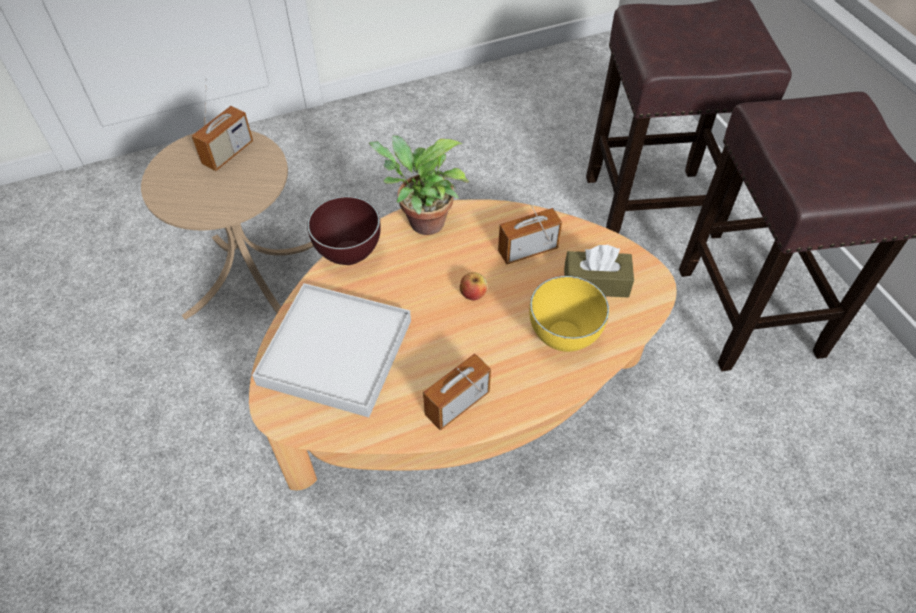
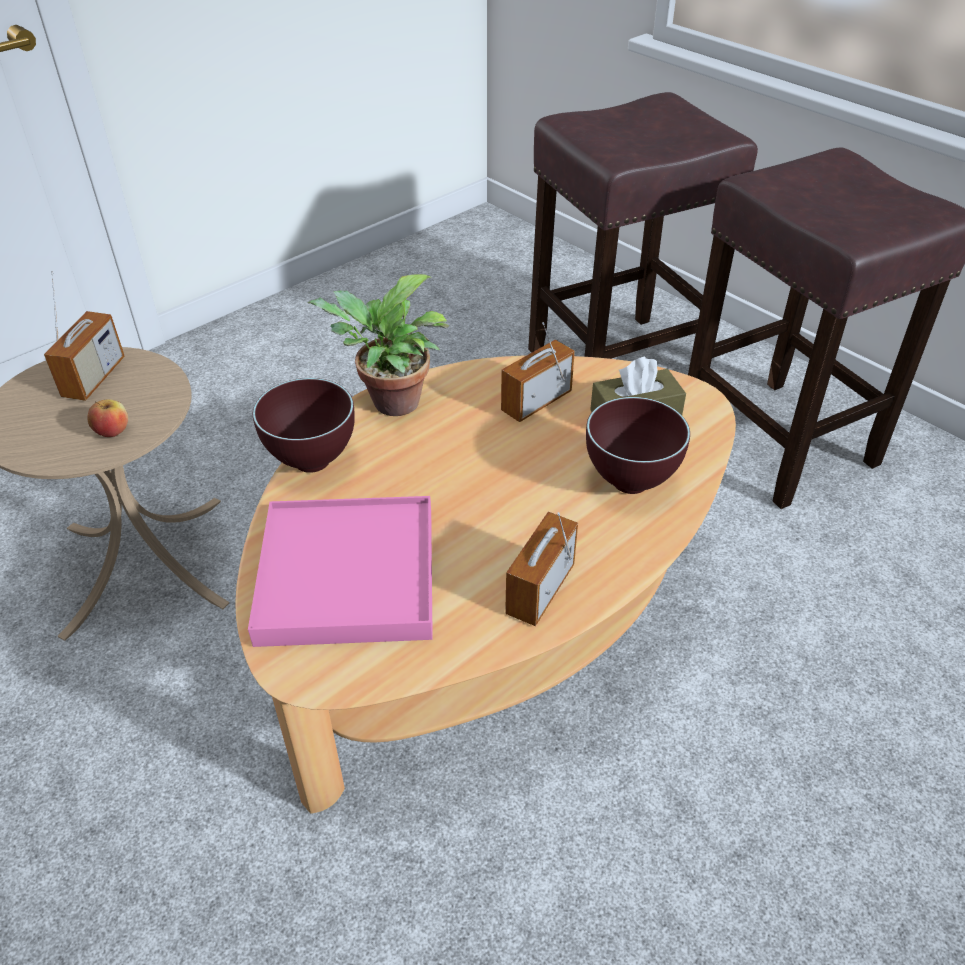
camera: 20 degrees left, 10 degrees down
white tray [252,283,411,417] -> pink tray [248,496,433,647]
apple [460,272,488,301] -> apple moved to [87,399,128,437]
yellow bowl [529,276,609,352] -> brown bowl [586,397,690,494]

